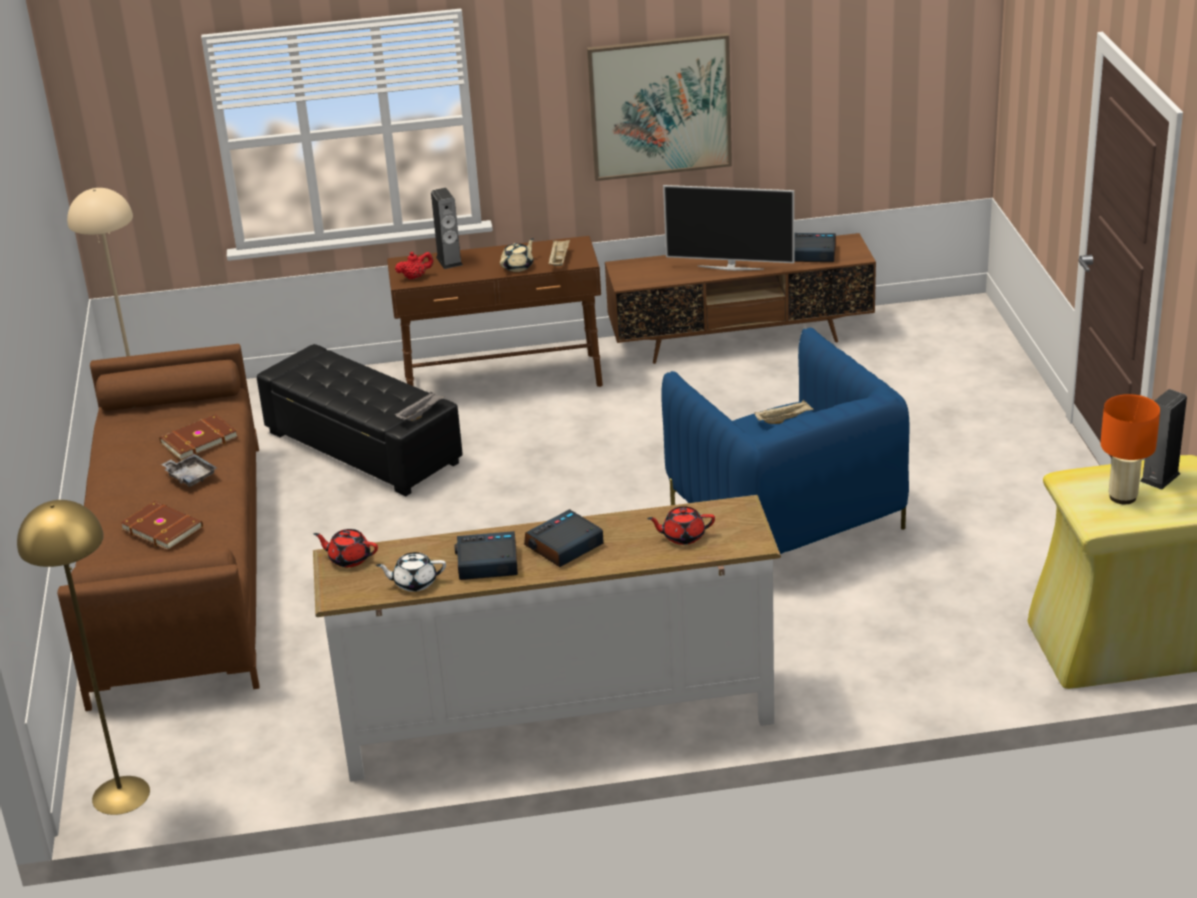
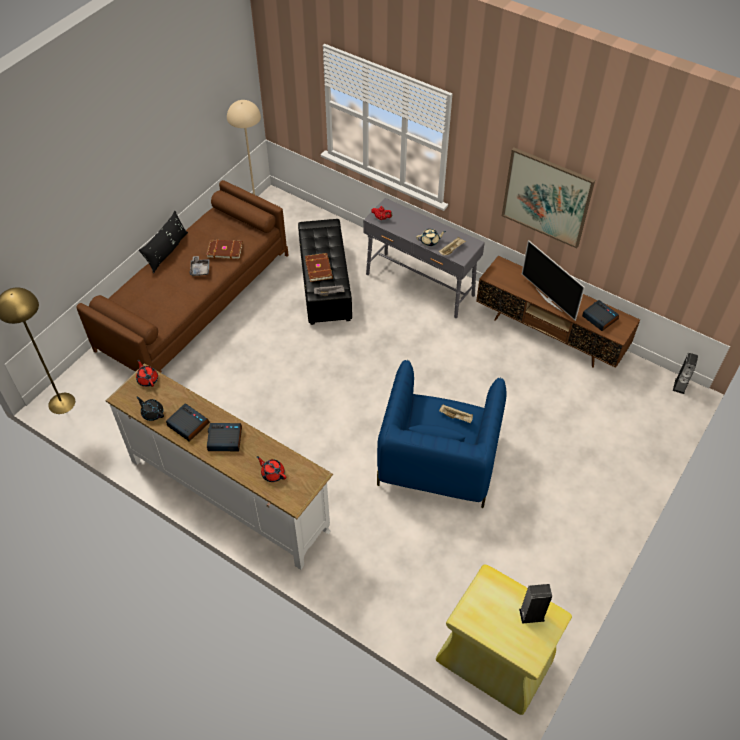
camera: 40 degrees right, 20 degrees up
brown book [120,501,203,551] -> brown book moved to [305,253,333,282]
white teapot [376,552,446,592] -> black teapot [136,397,164,421]
brown console table [387,236,603,387] -> grey console table [363,198,485,318]
speaker [431,188,463,269] -> speaker moved to [673,353,698,394]
orange table lamp [1101,394,1160,504] -> none
none -> black pillow [139,211,188,273]

